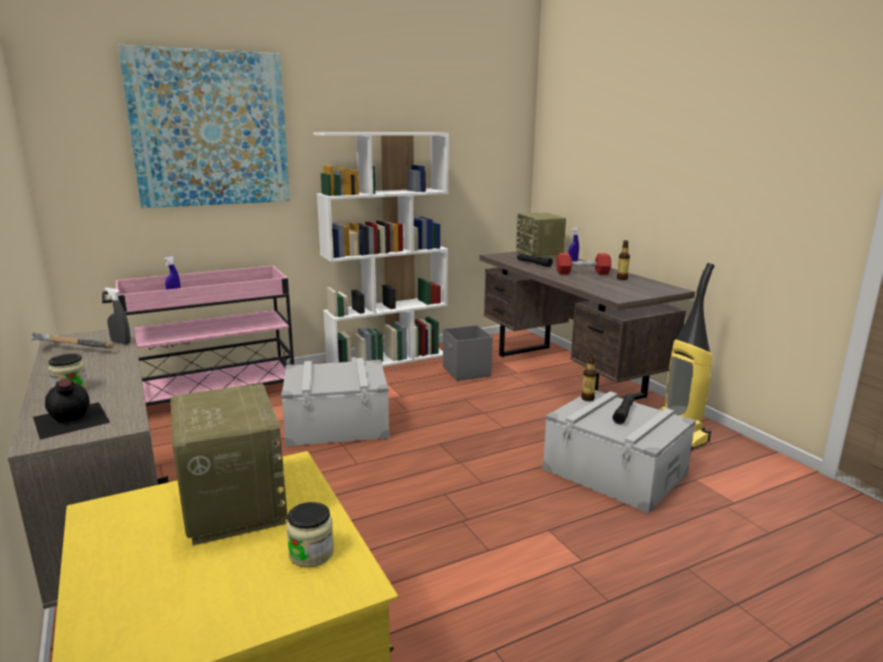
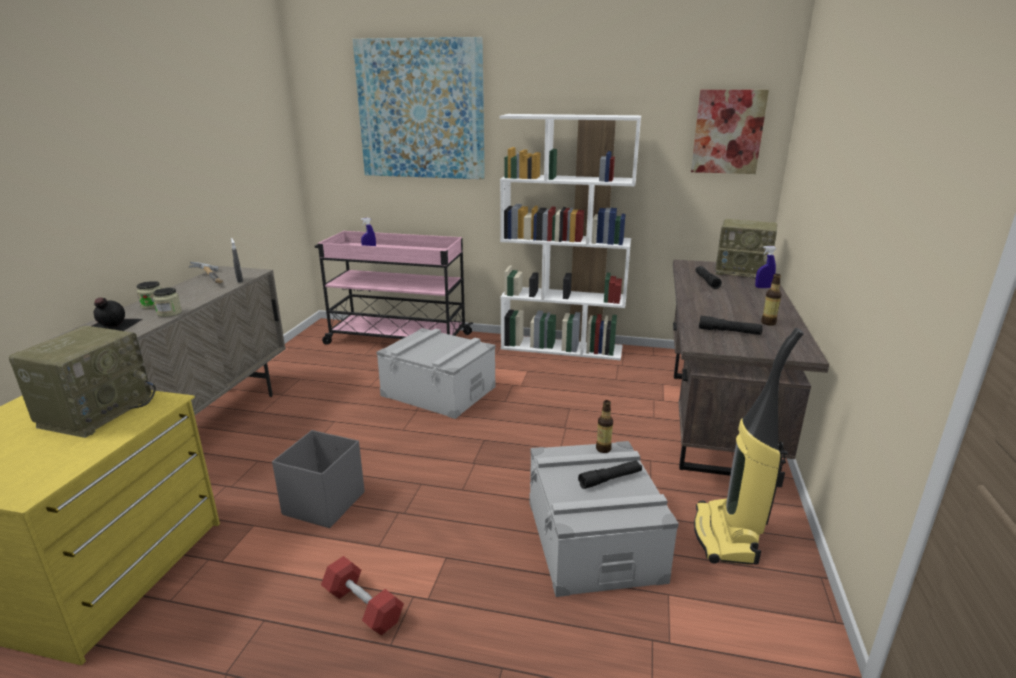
camera: 40 degrees right, 5 degrees up
jar [286,502,334,567] -> jar moved to [153,288,182,317]
grey storage box [443,325,493,381] -> grey storage box moved to [272,430,365,528]
radio [516,212,566,258] -> radio turned 90 degrees counterclockwise [715,219,778,279]
red dumbbell [556,253,611,275] -> red dumbbell moved to [321,556,404,635]
none -> picture [691,90,769,174]
none -> black flashlight [699,316,763,335]

